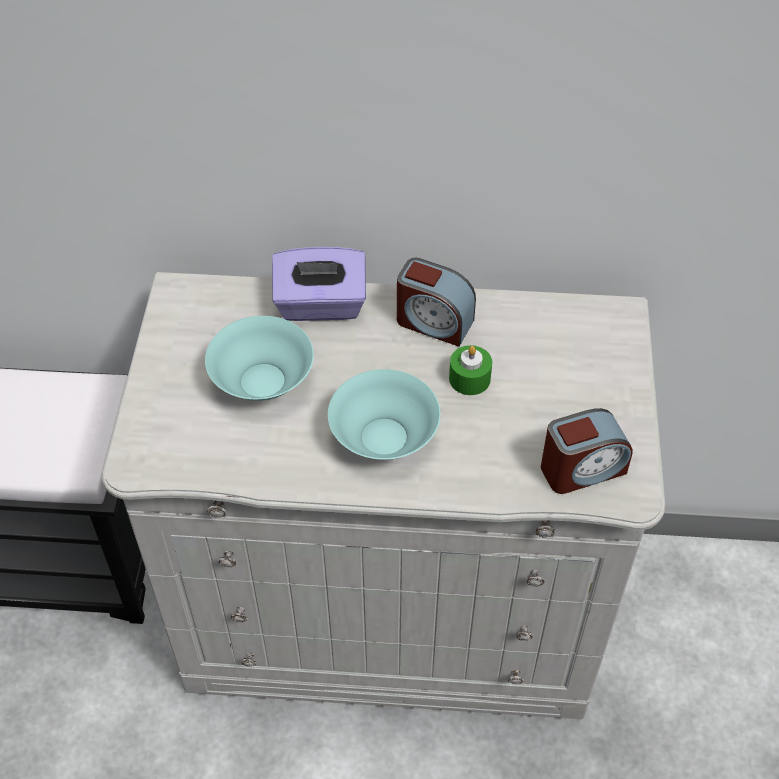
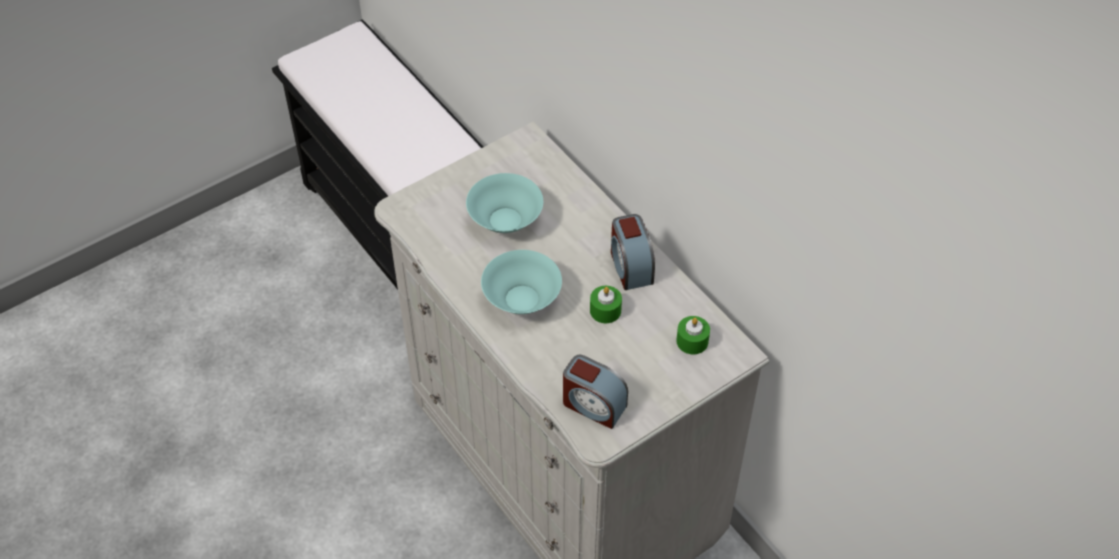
camera: 50 degrees right, 0 degrees up
purple tissue box [272,247,366,321] -> none
none -> green candle [676,316,710,354]

